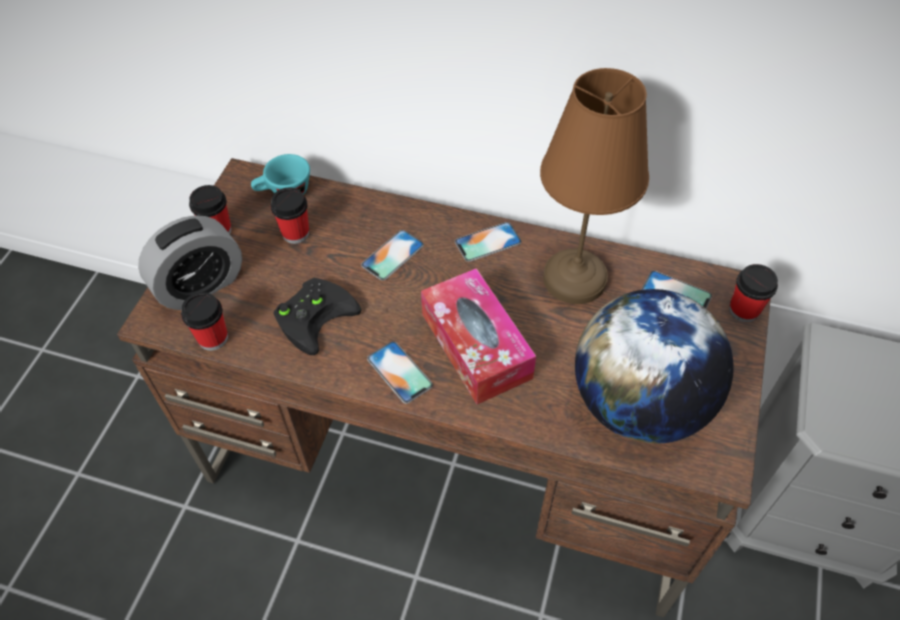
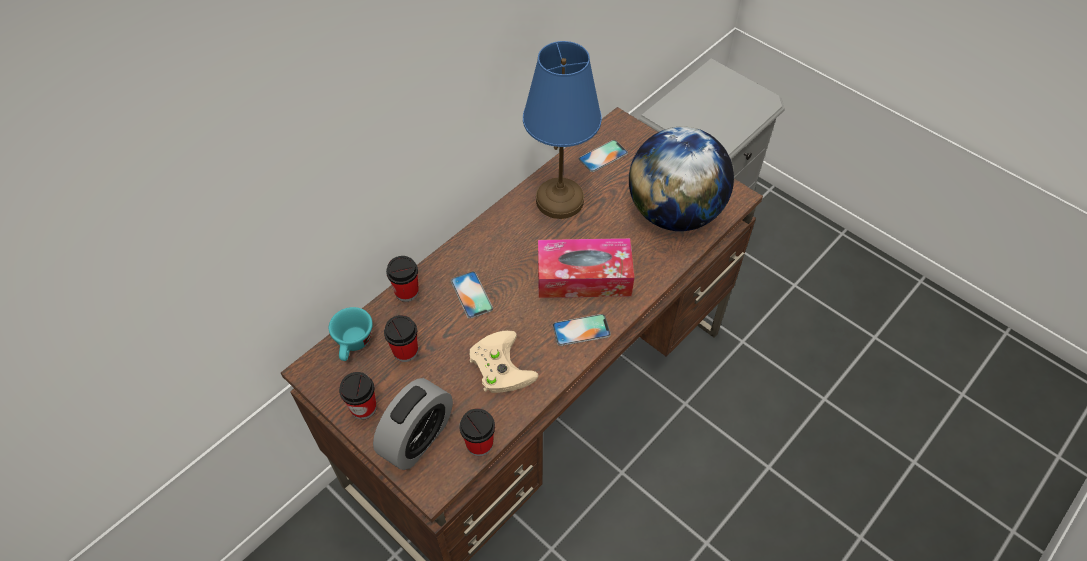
camera: 65 degrees left, 0 degrees up
alarm clock [138,215,242,310] -> alarm clock turned 45 degrees clockwise [373,378,453,470]
black game controller [273,278,362,355] -> beige game controller [470,331,538,393]
phone [455,222,522,262] -> none
brown table lamp [540,68,649,304] -> blue table lamp [523,41,602,219]
cup [729,264,778,322] -> cup moved to [386,256,419,302]

